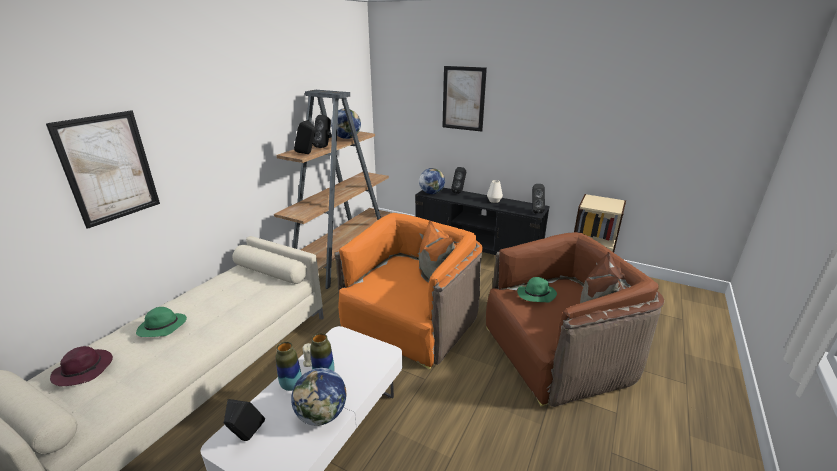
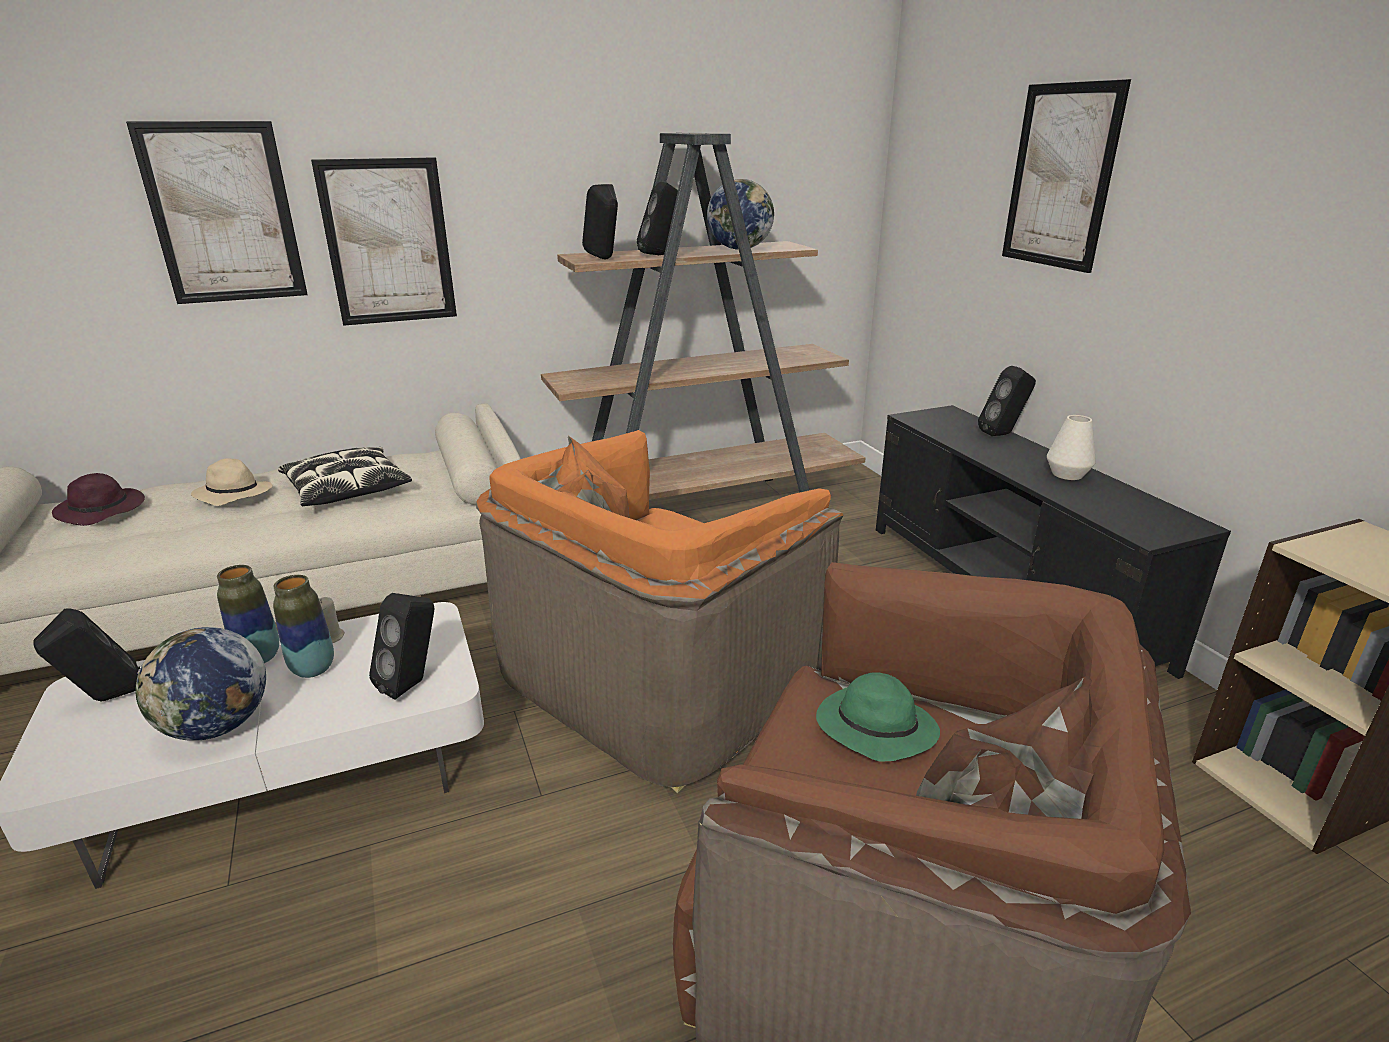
camera: 40 degrees right, 0 degrees up
green hat [136,307,187,337] -> beige hat [191,458,273,506]
orange armchair [335,213,483,370] -> orange armchair turned 150 degrees clockwise [476,430,844,793]
globe [419,168,445,194] -> none
black speaker [532,184,545,213] -> black speaker moved to [369,593,434,700]
none -> pillow [278,447,412,506]
none -> picture [311,157,457,326]

